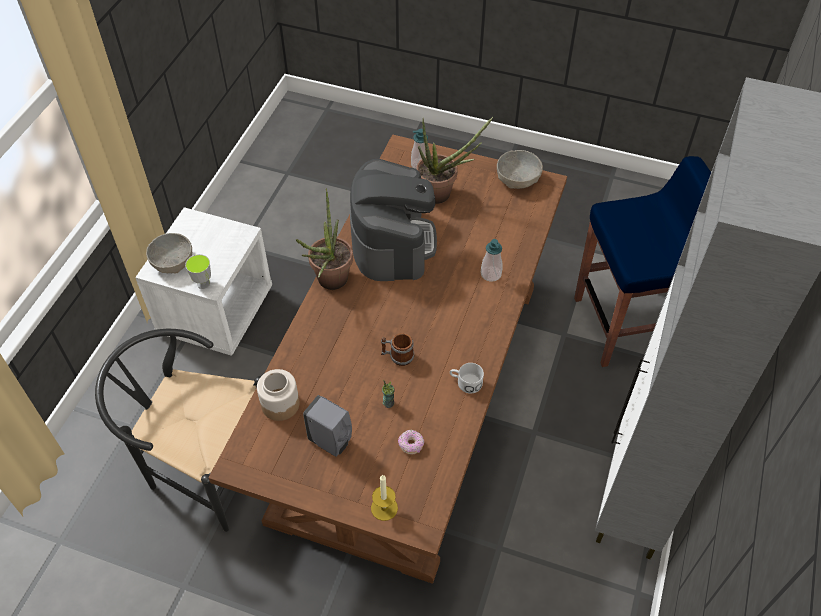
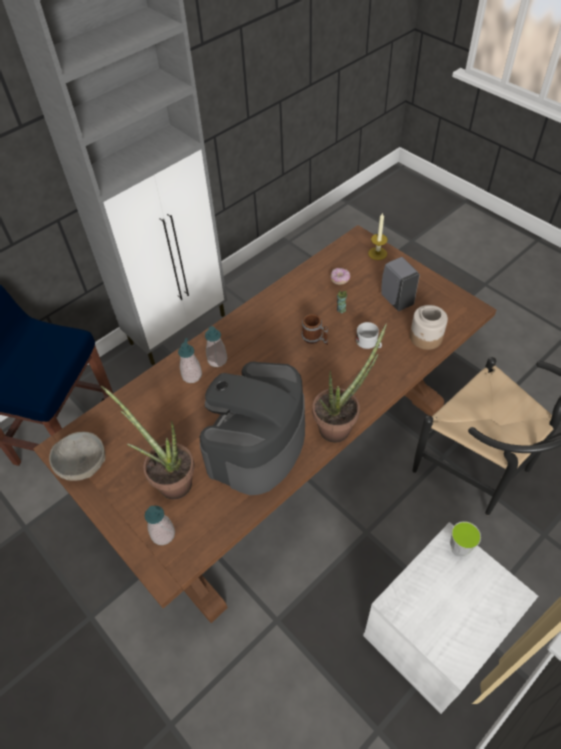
camera: 150 degrees left, 0 degrees up
grey bowl [146,233,192,274] -> none
white mug [450,363,484,393] -> white mug moved to [356,322,382,349]
none -> soap dispenser [205,326,227,367]

